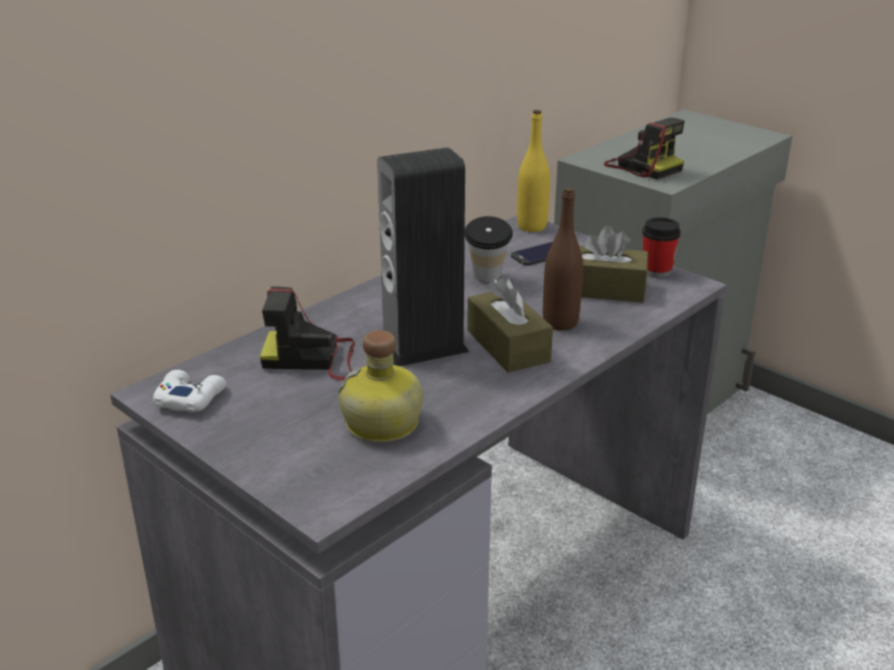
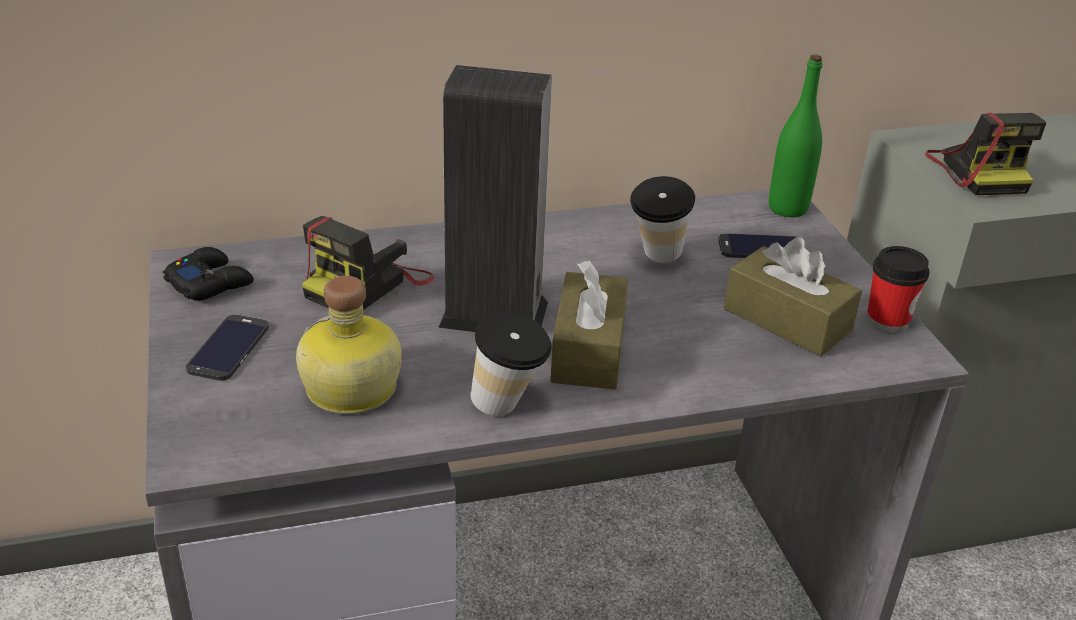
camera: 30 degrees right, 5 degrees up
white game controller [153,370,226,412] -> black game controller [163,247,254,301]
camera [260,286,355,381] -> camera turned 90 degrees counterclockwise [302,216,434,309]
yellow bottle [517,110,550,232] -> green bottle [769,55,822,217]
brown bottle [543,187,583,330] -> none
none -> phone [186,314,269,381]
none -> cup [471,312,552,416]

